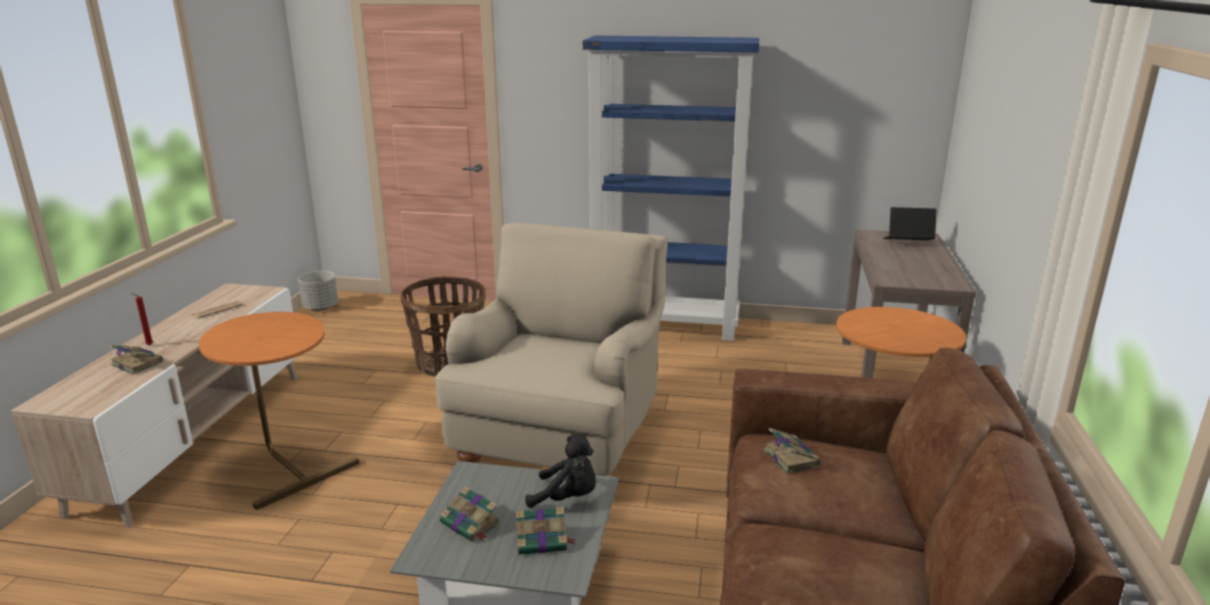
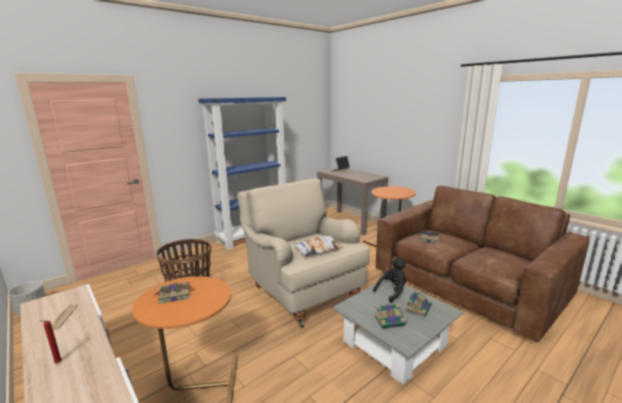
camera: 50 degrees left, 5 degrees down
book [109,345,163,375] -> book moved to [155,282,190,304]
none -> pillow [294,236,343,257]

